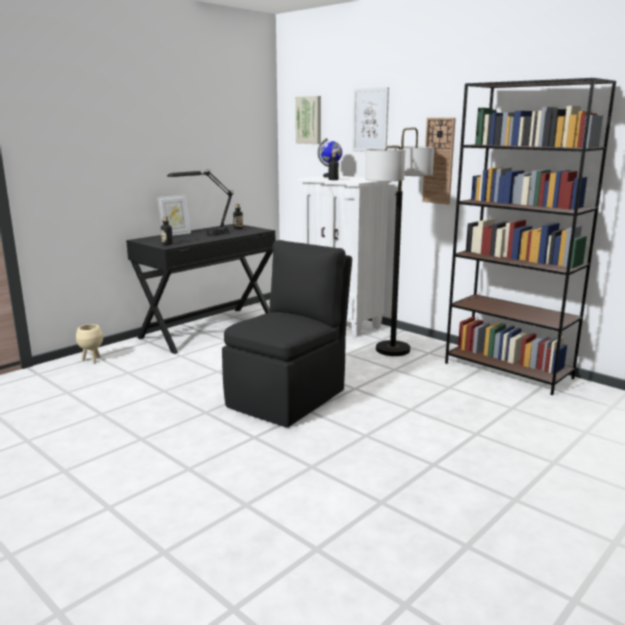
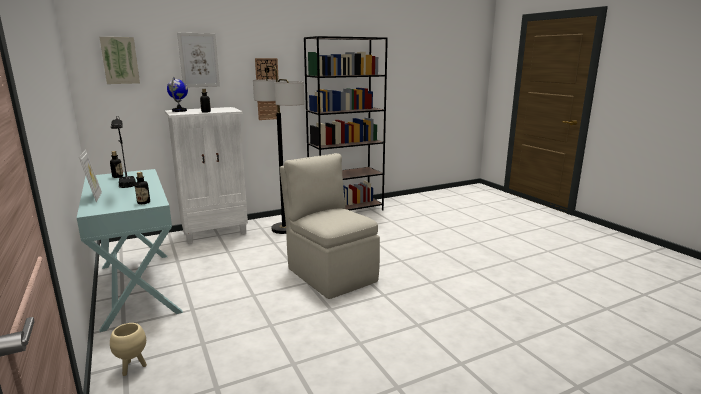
camera: 70 degrees left, 0 degrees up
black desk [126,224,275,354] -> turquoise desk [77,169,183,332]
black chair [222,240,352,427] -> beige chair [280,153,380,299]

